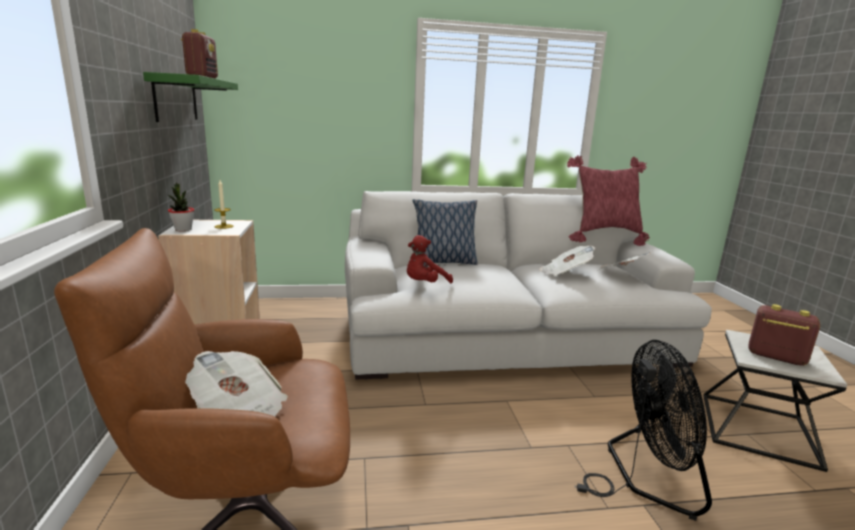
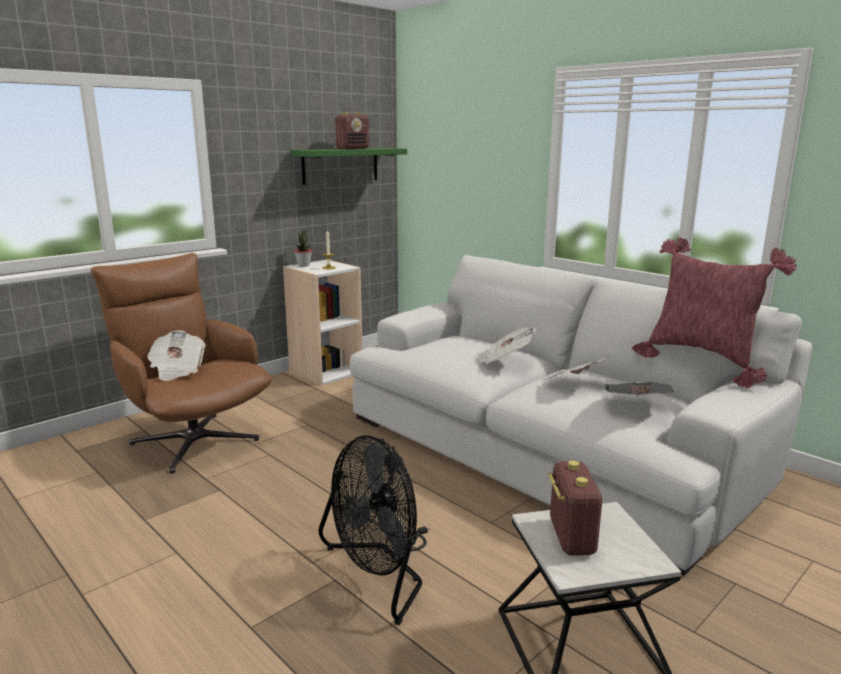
camera: 55 degrees right, 0 degrees up
red plush toy [407,235,453,283] -> none
pillow [412,199,478,265] -> none
black fan [574,340,712,521] -> black fan turned 90 degrees clockwise [319,435,428,625]
none -> newspaper [474,327,536,364]

